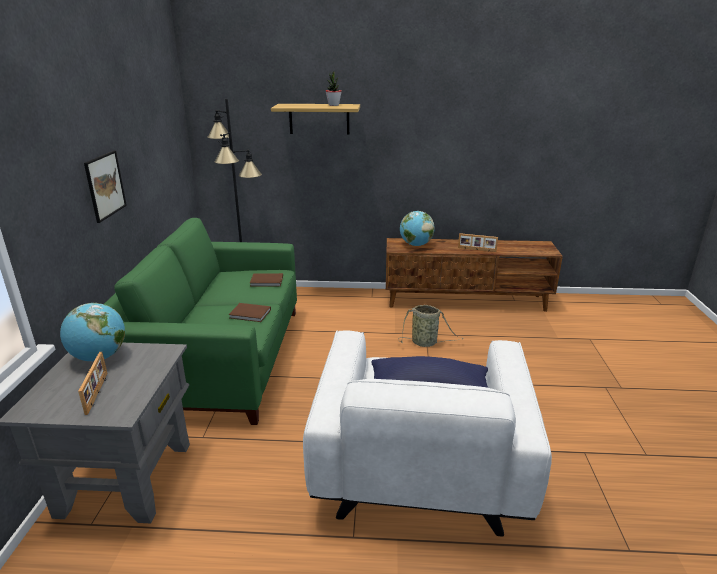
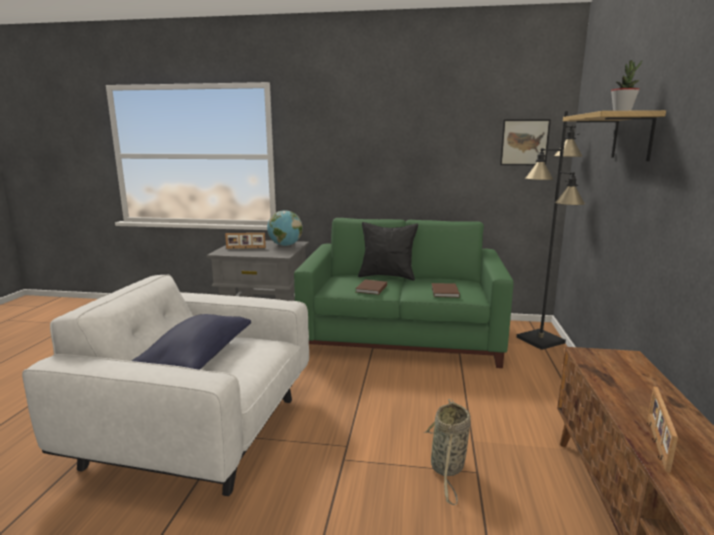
camera: 95 degrees right, 10 degrees down
picture [84,151,127,223] -> picture moved to [500,119,551,165]
globe [400,211,435,246] -> none
none -> black pillow [358,222,418,281]

